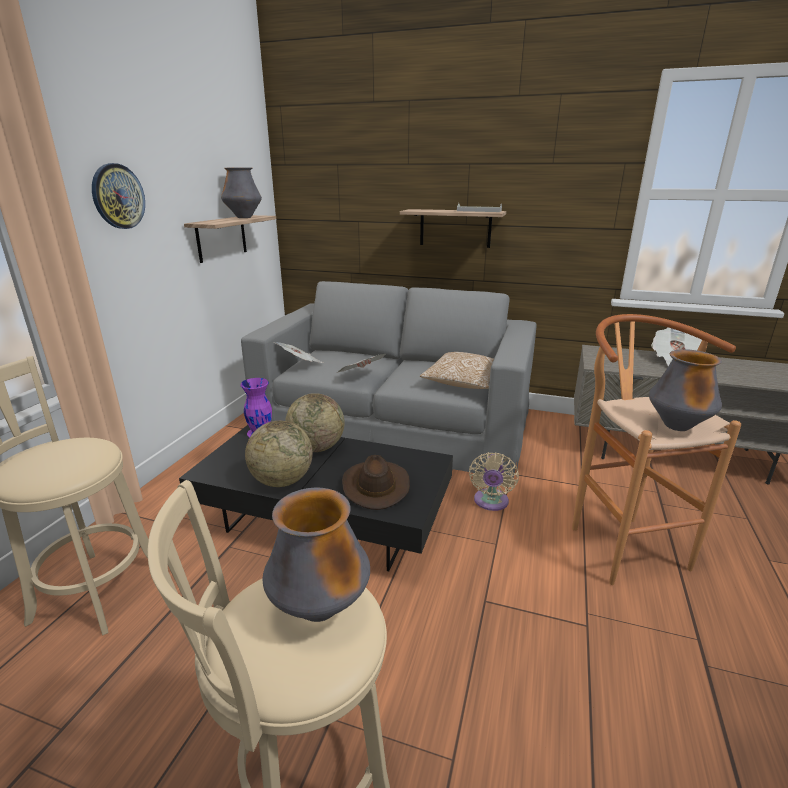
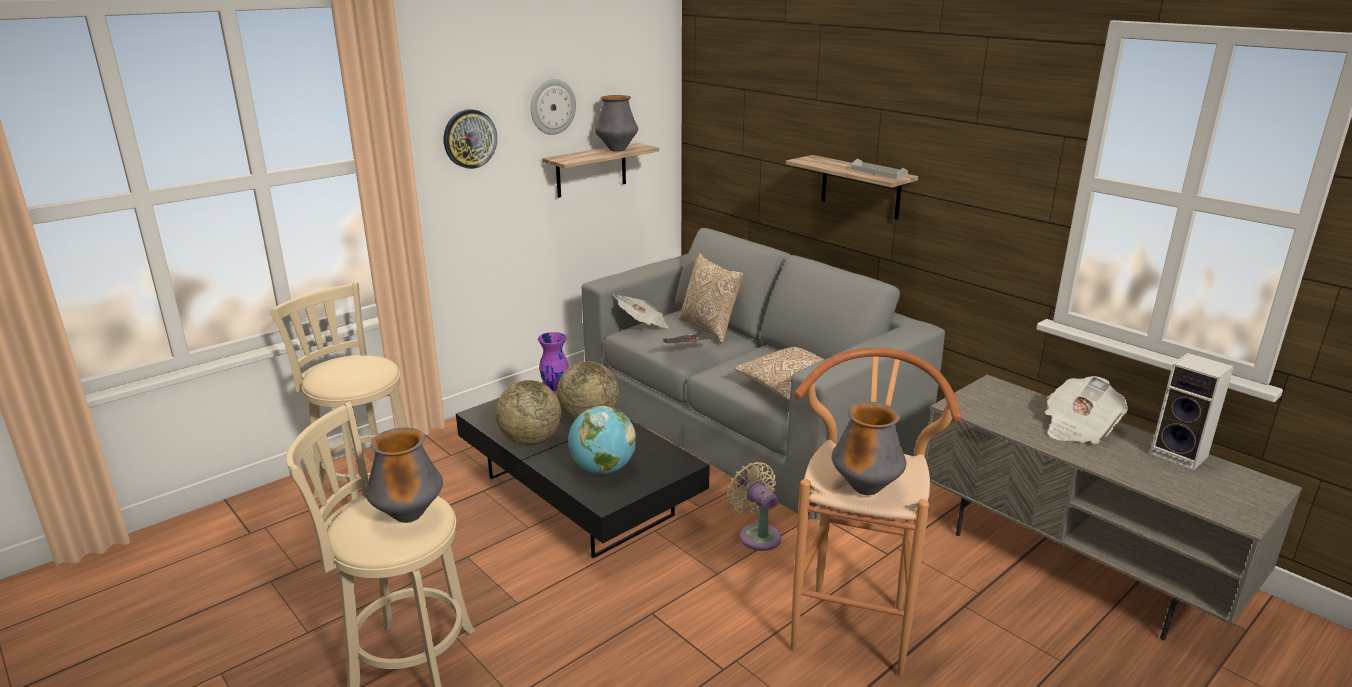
camera: 30 degrees right, 0 degrees up
brown hat [342,455,410,510] -> globe [568,406,636,474]
beige fan [469,452,519,511] -> beige fan turned 105 degrees clockwise [727,462,781,551]
none -> wall clock [531,79,576,135]
none -> pillow [679,254,744,344]
none -> speaker [1150,353,1234,471]

